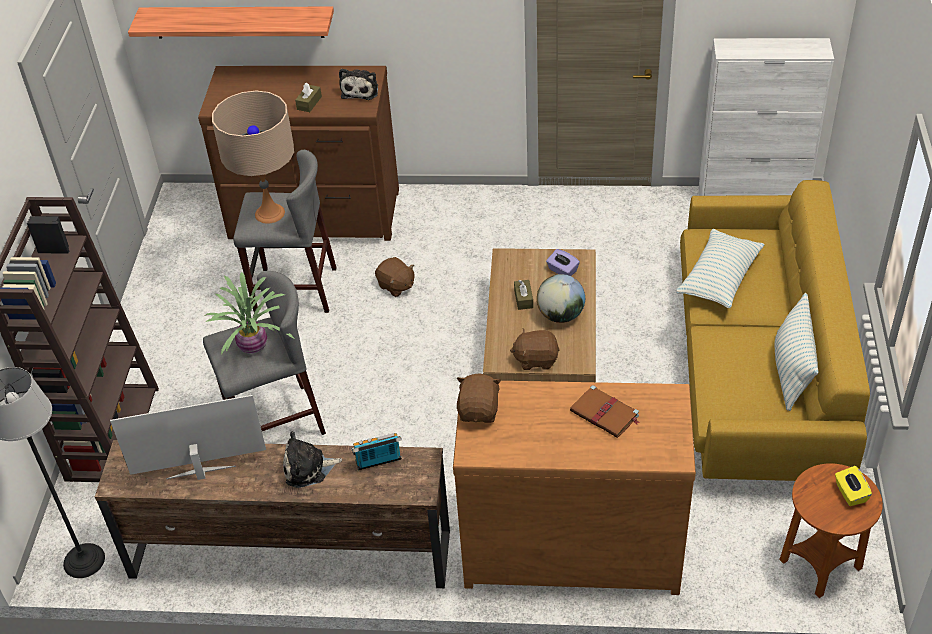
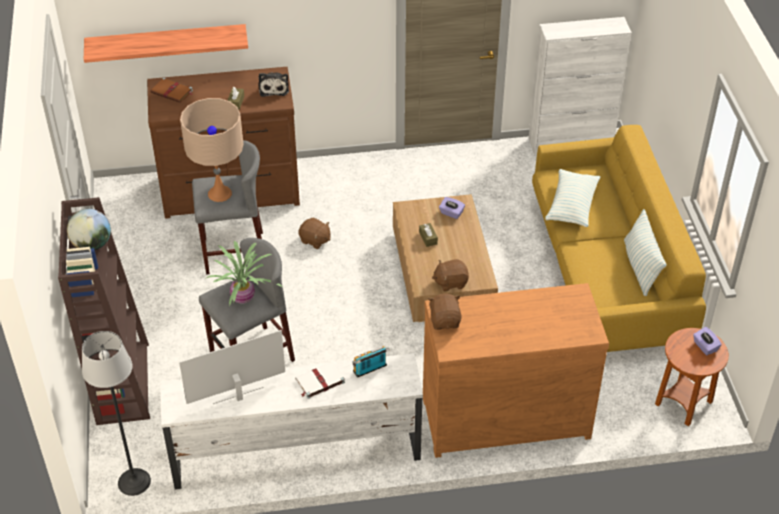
camera: 15 degrees left, 0 degrees up
brown tv stand [95,440,450,588] -> white tv stand [160,353,423,489]
plush toy [283,431,342,488] -> white book [295,362,345,399]
globe [537,274,585,323] -> globe moved to [67,209,111,250]
brown book [570,385,639,438] -> brown book moved to [150,77,193,103]
yellow tissue box [835,466,872,506] -> purple tissue box [693,327,722,355]

